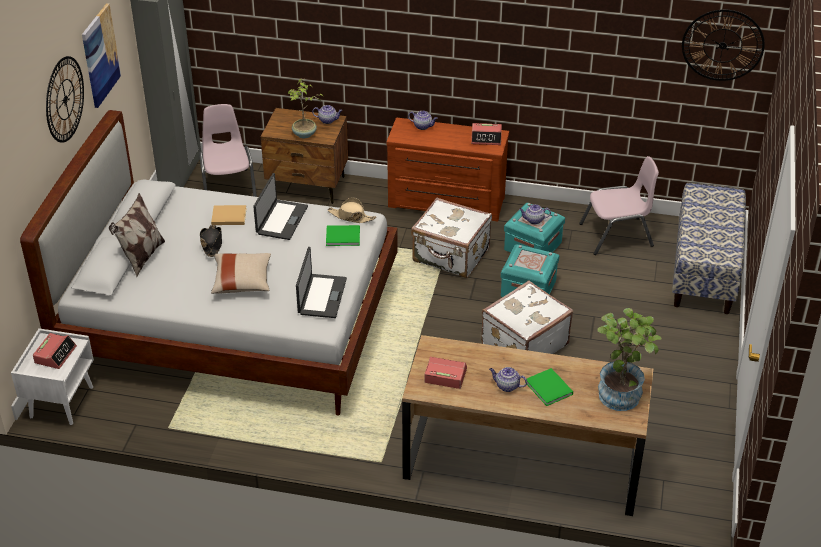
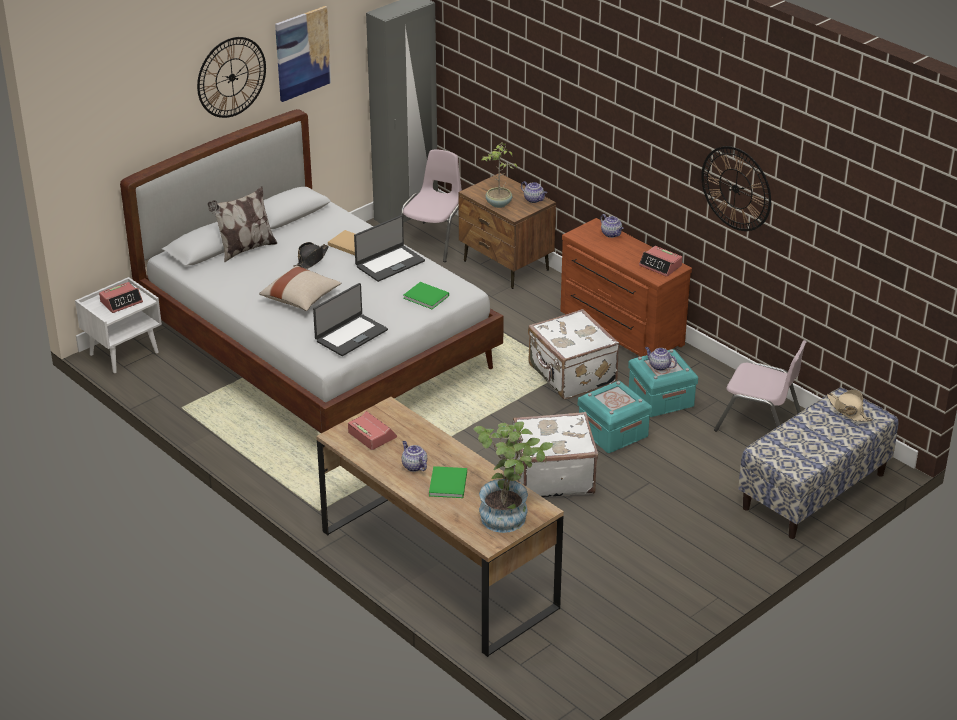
camera: 35 degrees right, 5 degrees down
beige hat [327,197,376,223] -> beige hat moved to [827,390,873,422]
wall clock [682,9,765,81] -> wall clock moved to [701,146,771,231]

